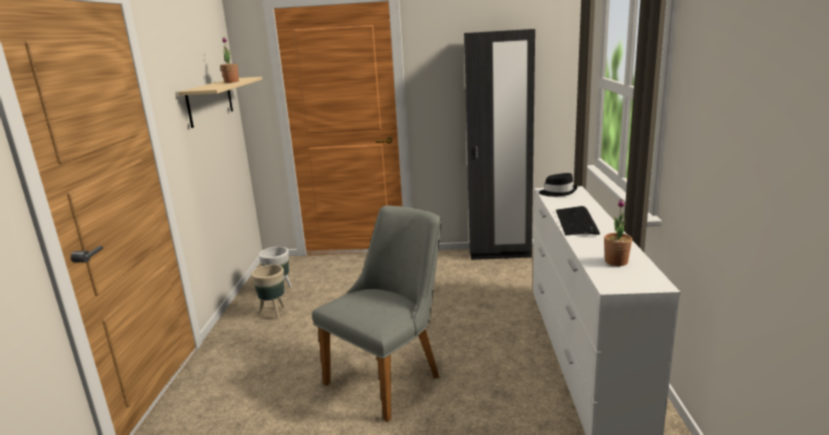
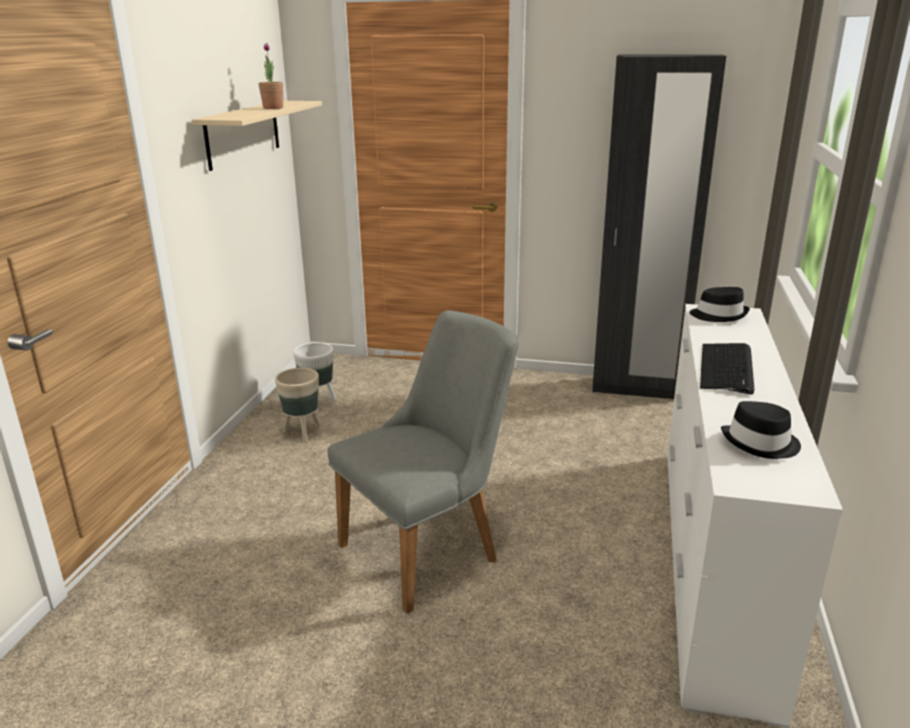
camera: 10 degrees right, 5 degrees up
potted plant [604,199,632,266] -> black hat [721,401,801,459]

